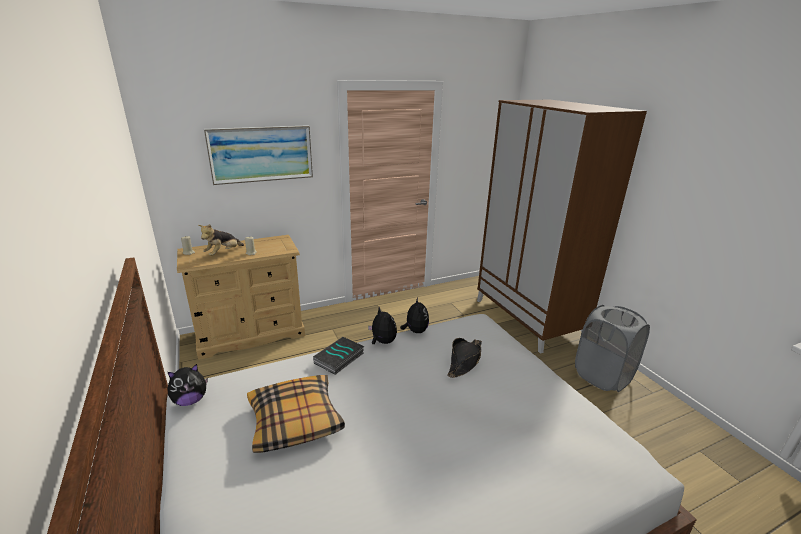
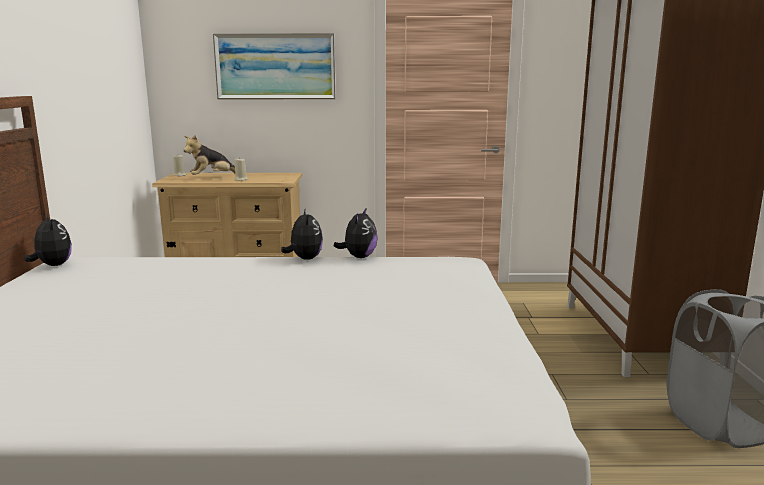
camera: 25 degrees right, 10 degrees down
plush toy [168,364,208,406] -> plush toy turned 120 degrees counterclockwise [24,214,72,266]
pillow [247,375,345,453] -> none
book [313,337,364,375] -> none
black hat [447,338,482,378] -> none

